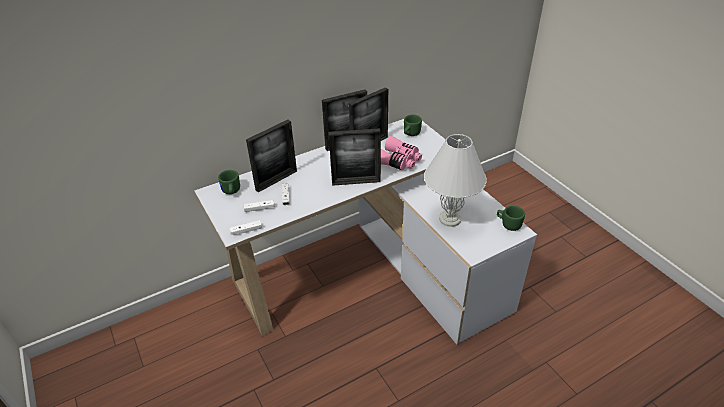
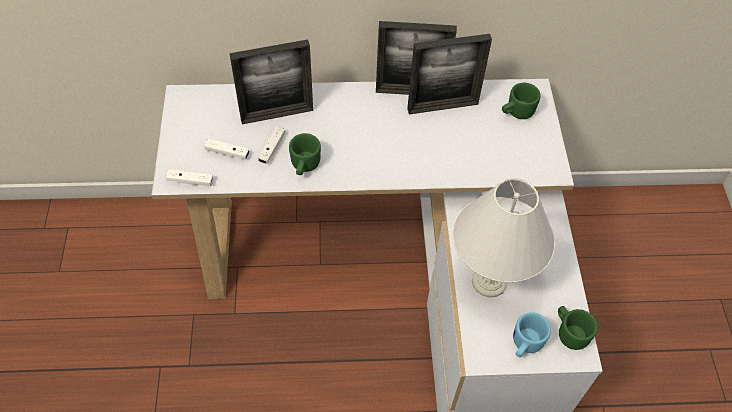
camera: 25 degrees right, 15 degrees up
green mug [218,170,240,194] -> green mug moved to [289,133,321,175]
picture frame [329,128,381,186] -> none
pink binoculars [381,136,422,170] -> none
none -> blue mug [513,312,551,357]

